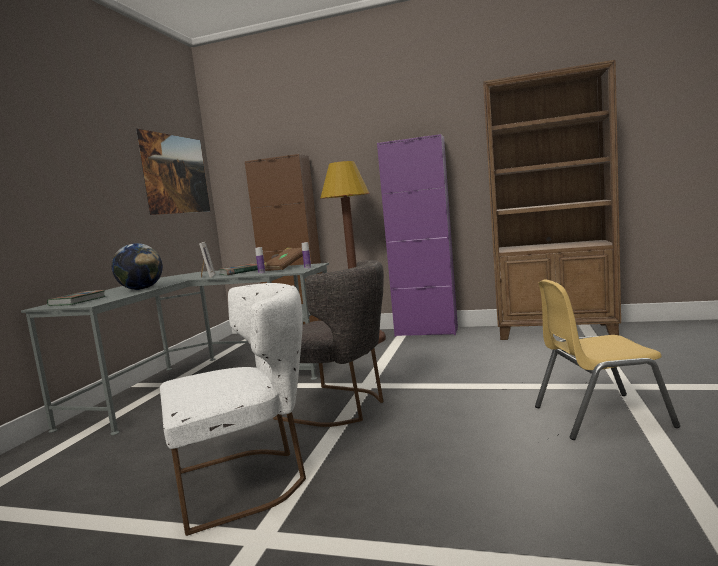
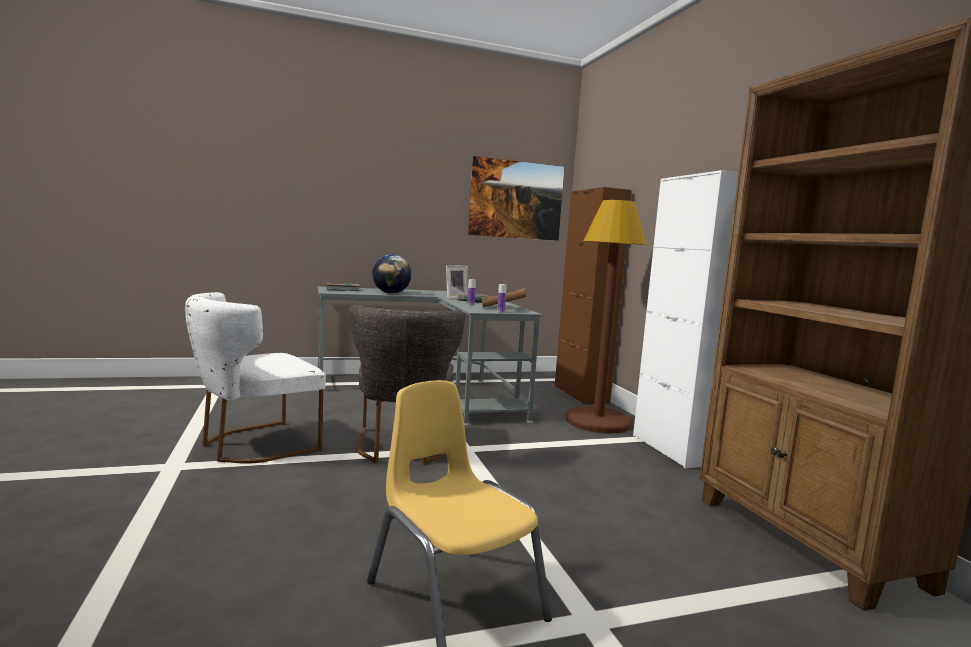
camera: 55 degrees right, 0 degrees up
white chair [160,283,306,536] -> white chair turned 105 degrees clockwise [185,292,326,464]
purple cabinet [377,134,458,337] -> white cabinet [633,170,739,468]

